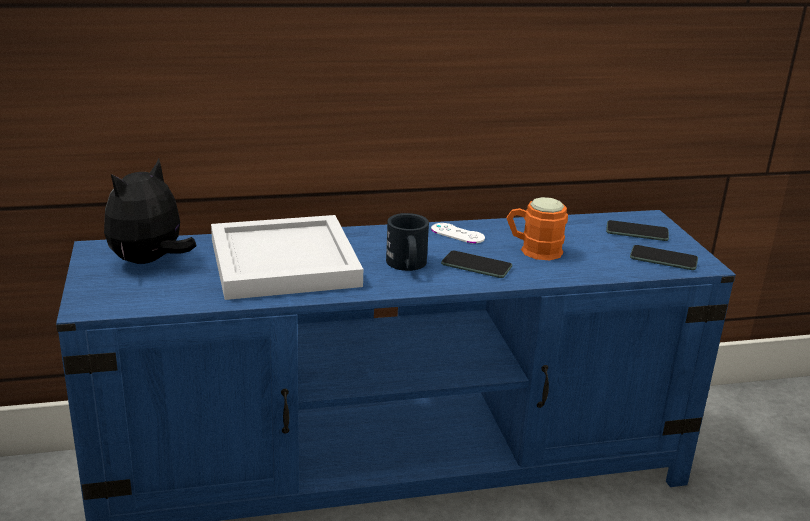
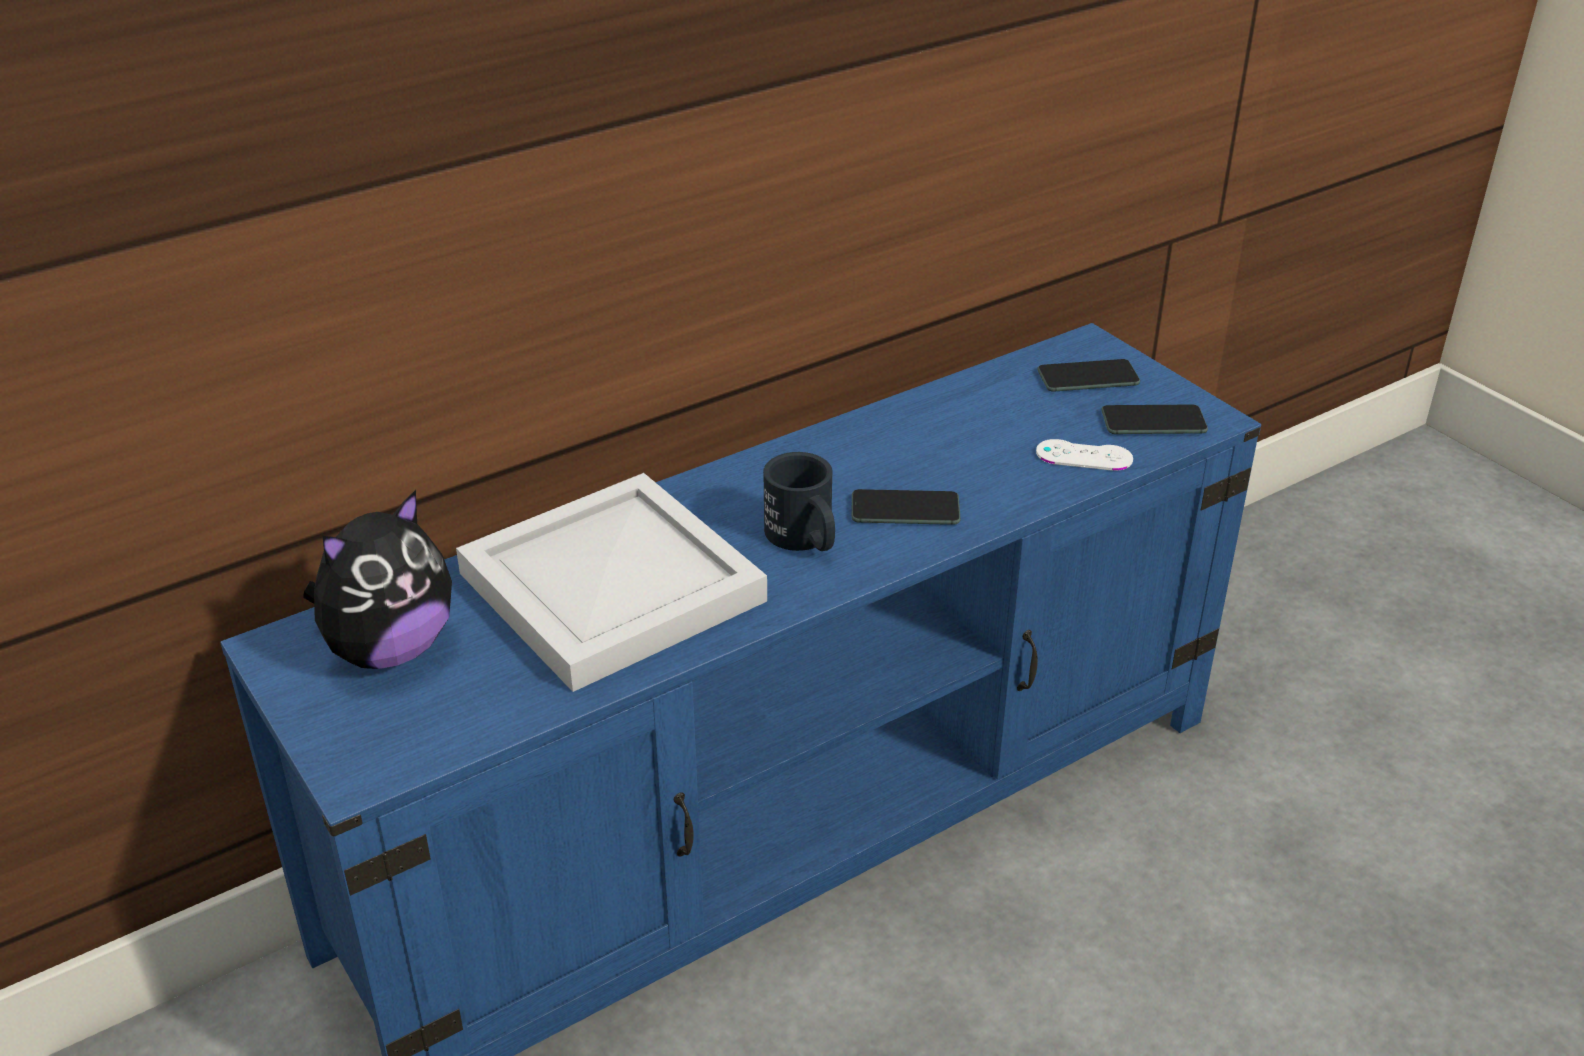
camera: 20 degrees left, 10 degrees up
plush toy [104,159,196,264] -> plush toy turned 150 degrees counterclockwise [303,490,452,669]
white game controller [431,223,485,243] -> white game controller moved to [1036,439,1133,471]
orange mug [507,197,568,260] -> none

